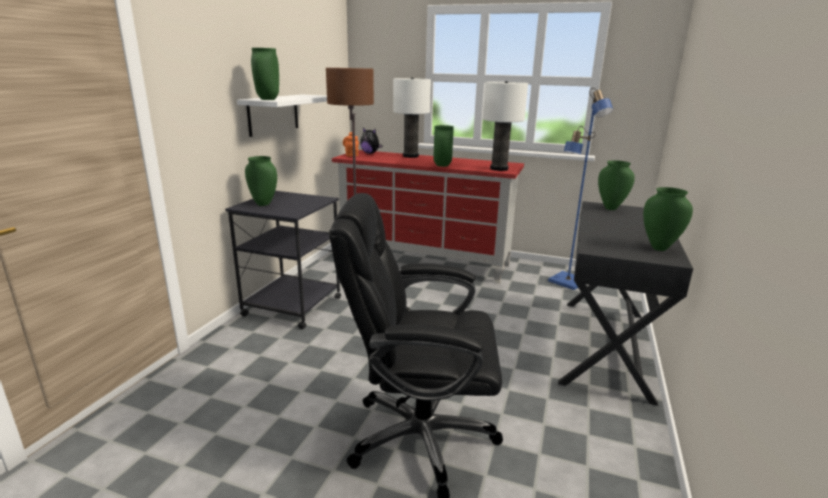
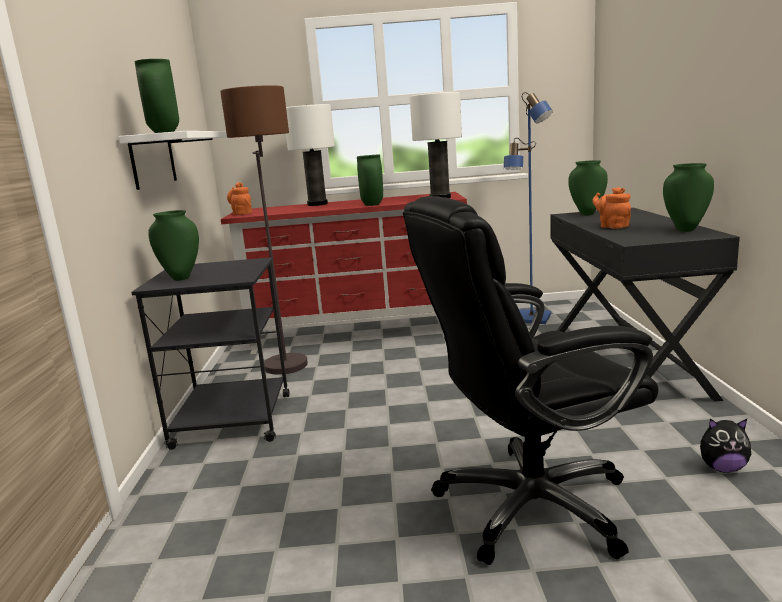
camera: 20 degrees left, 5 degrees down
plush toy [360,128,382,154] -> plush toy moved to [700,419,751,473]
none -> orange teapot [592,187,631,229]

